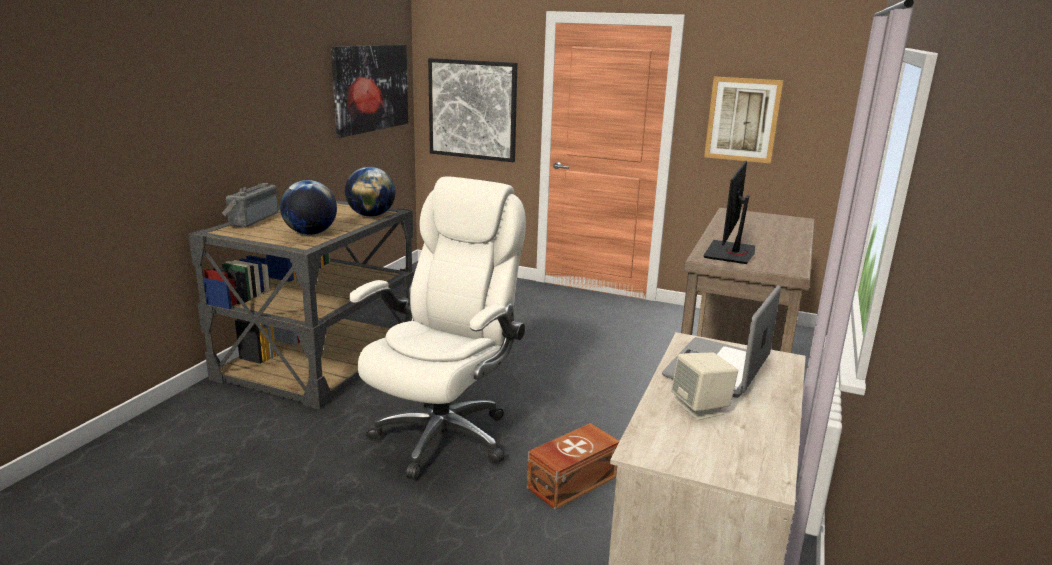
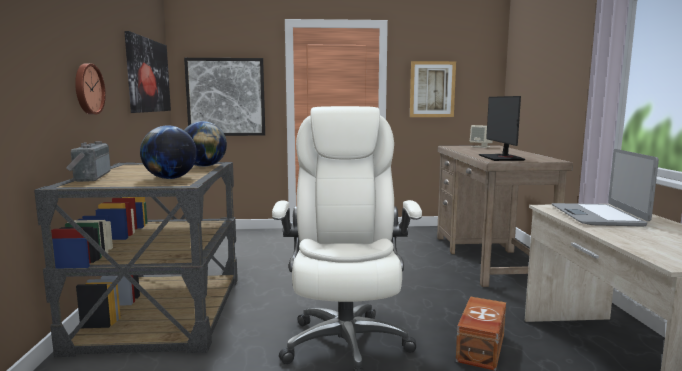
camera: 25 degrees left, 10 degrees down
beige speaker [671,353,738,420] -> beige speaker moved to [470,125,492,148]
none -> wall clock [75,64,106,115]

